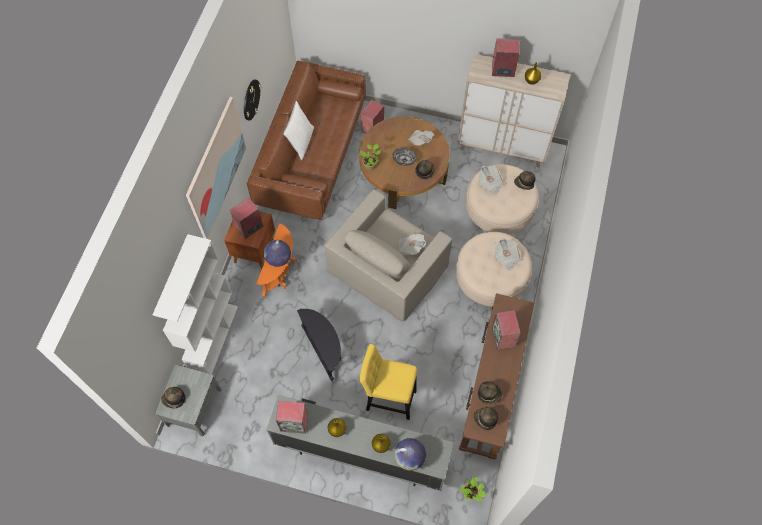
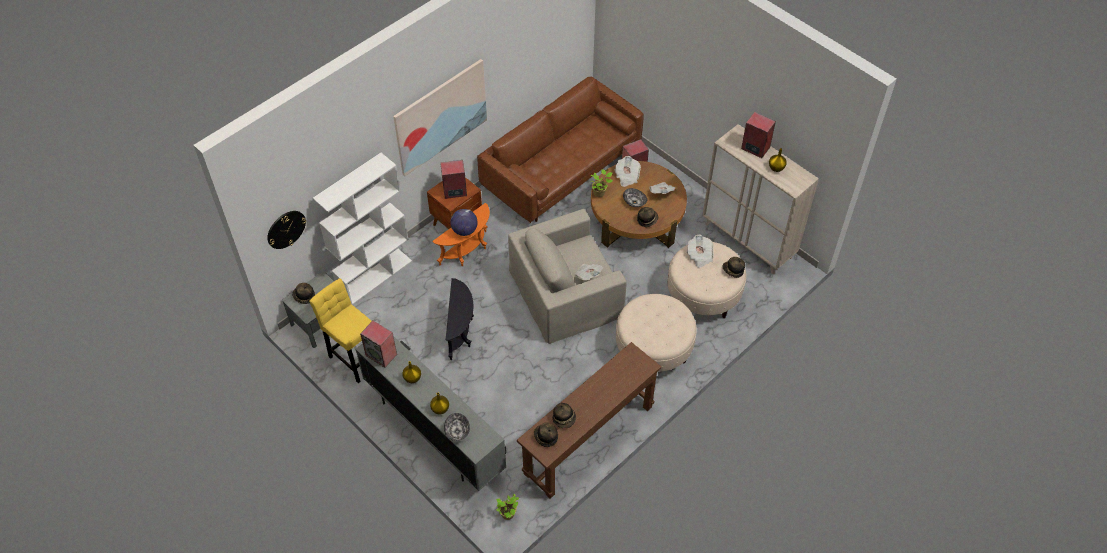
camera: 30 degrees right, 10 degrees down
wall clock [244,80,261,121] -> wall clock moved to [267,211,306,249]
white pillow [283,101,314,160] -> none
yellow stool [359,344,417,420] -> yellow stool moved to [309,278,372,383]
globe [395,438,426,471] -> bowl [444,413,470,441]
speaker [491,310,521,350] -> none
newspaper [495,238,521,271] -> newspaper moved to [614,156,641,187]

